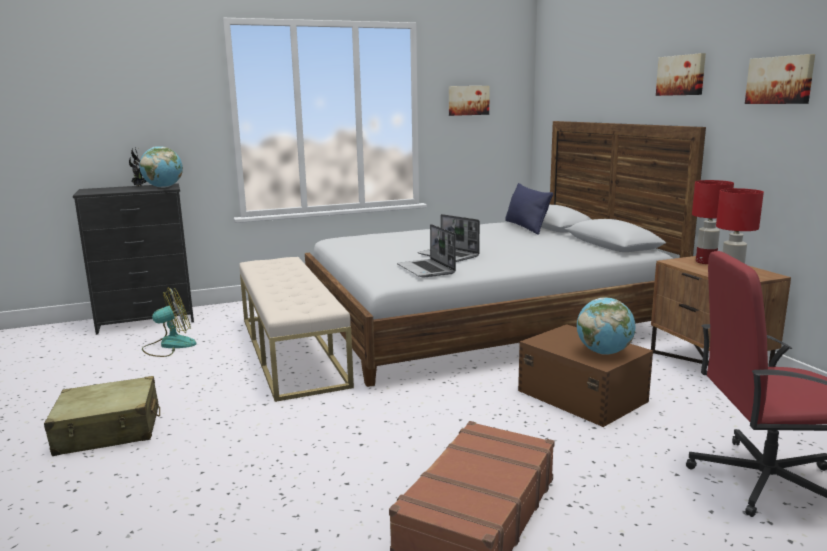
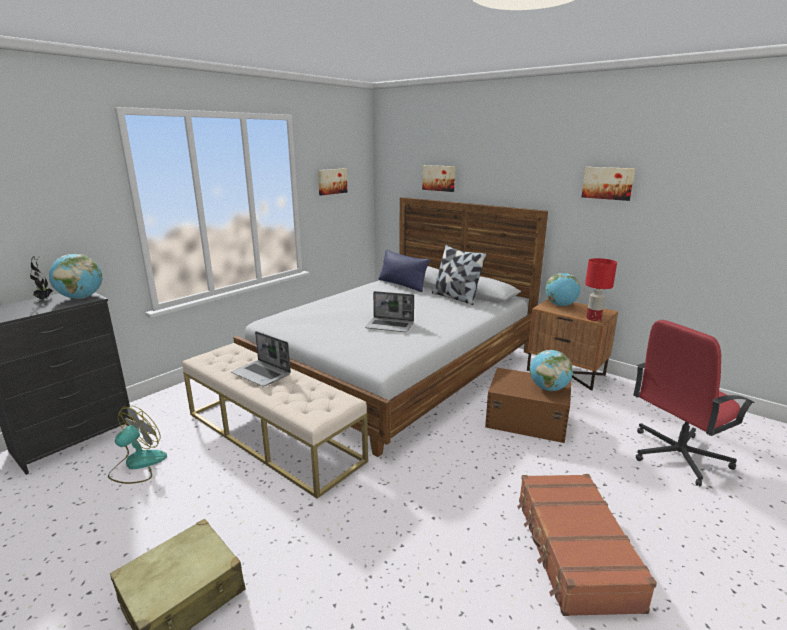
camera: 30 degrees left, 5 degrees up
laptop [397,224,456,278] -> laptop moved to [231,331,291,386]
picture [656,53,706,96] -> picture moved to [422,165,455,192]
red table lamp [692,180,734,264] -> globe [545,273,580,306]
none -> pillow [432,245,487,305]

